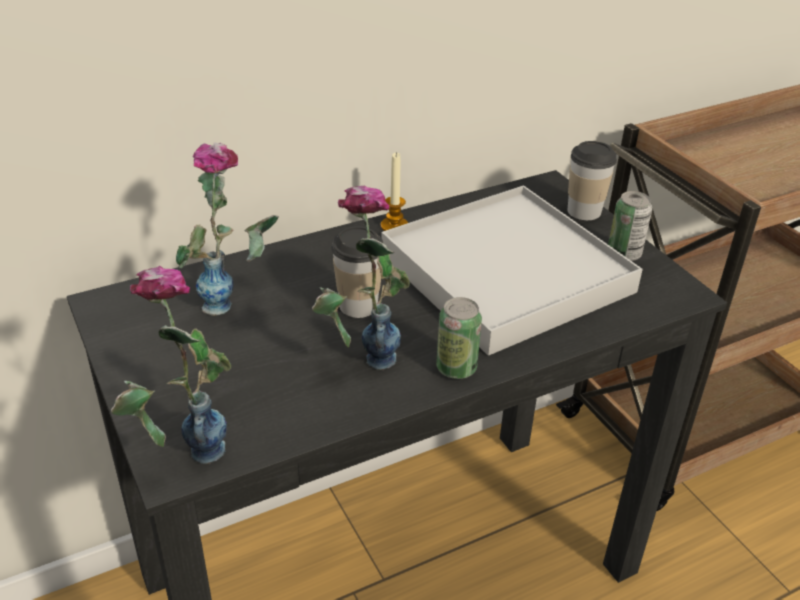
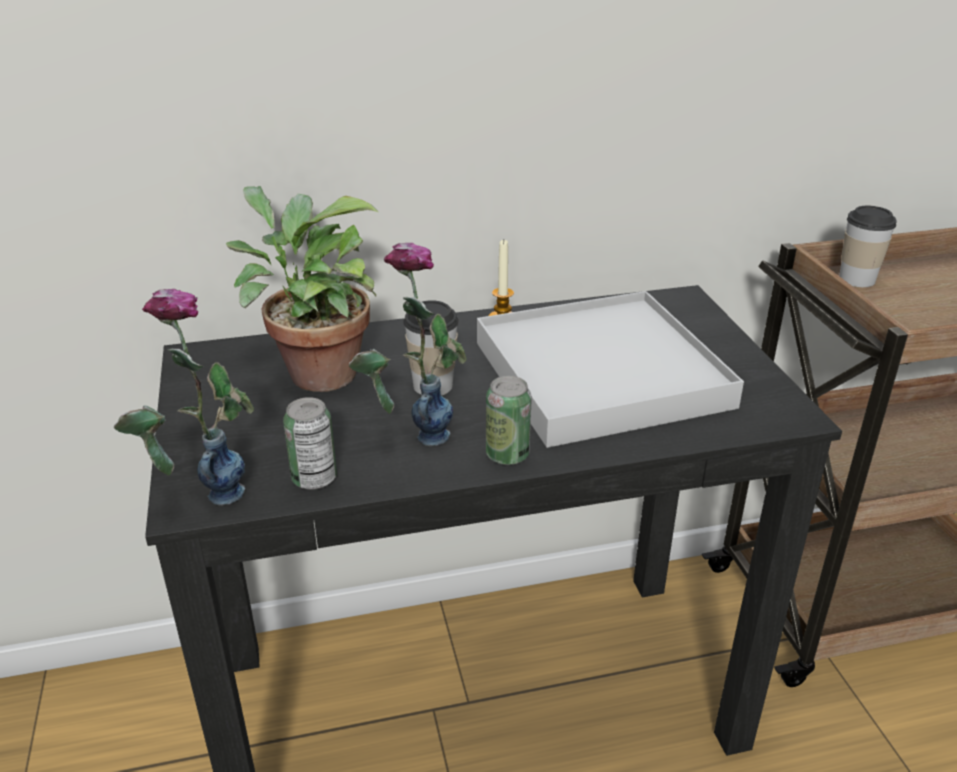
camera: 15 degrees right, 5 degrees down
vase [176,142,279,316] -> potted plant [226,186,378,392]
cup [568,141,617,220] -> cup moved to [839,206,897,287]
can [608,191,652,261] -> can moved to [283,397,337,490]

